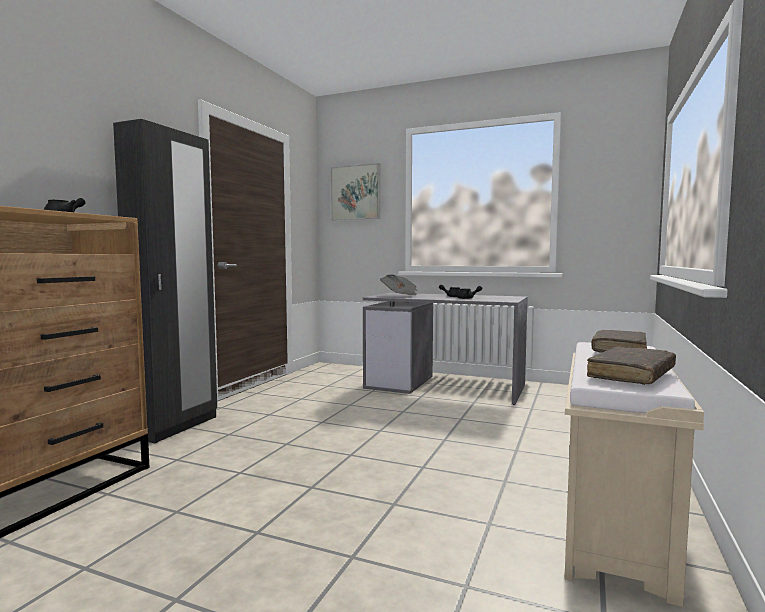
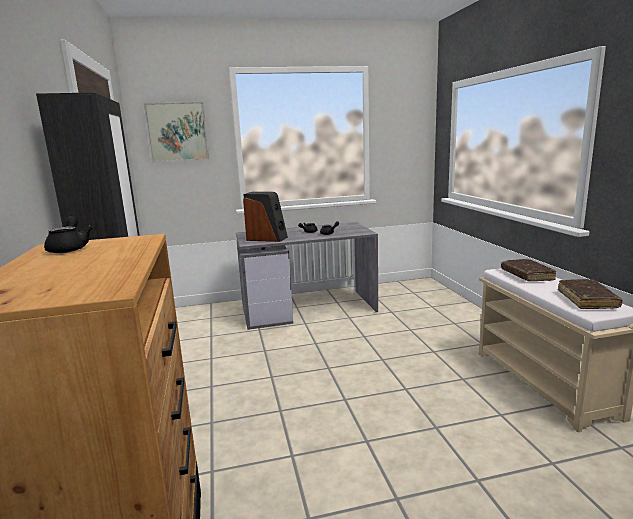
camera: 35 degrees left, 10 degrees up
newspaper [380,274,418,295] -> speaker [243,192,288,242]

